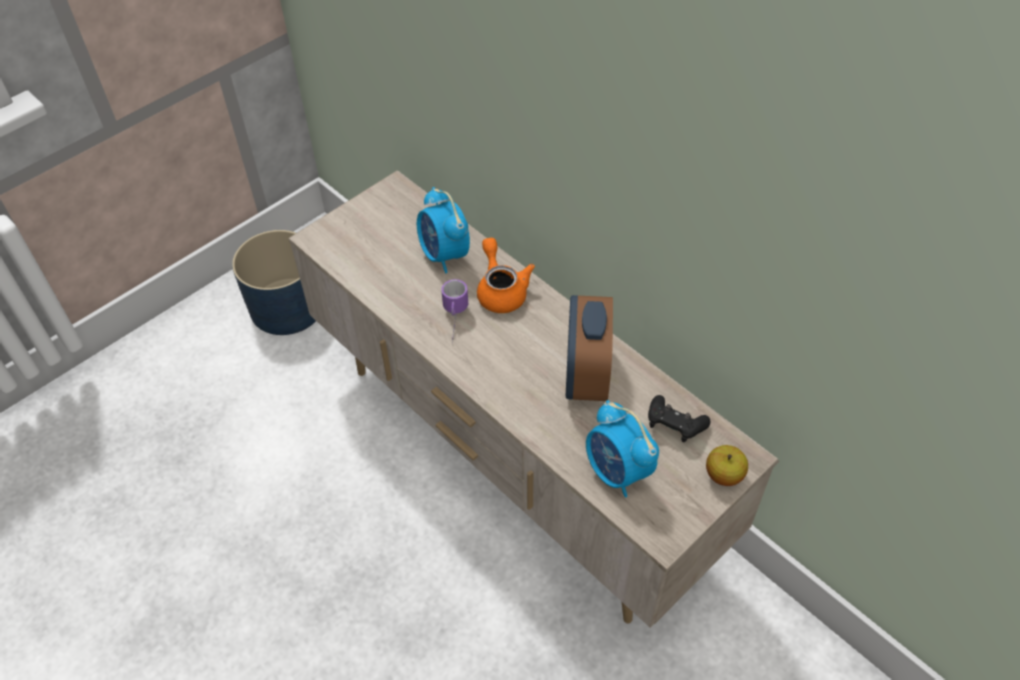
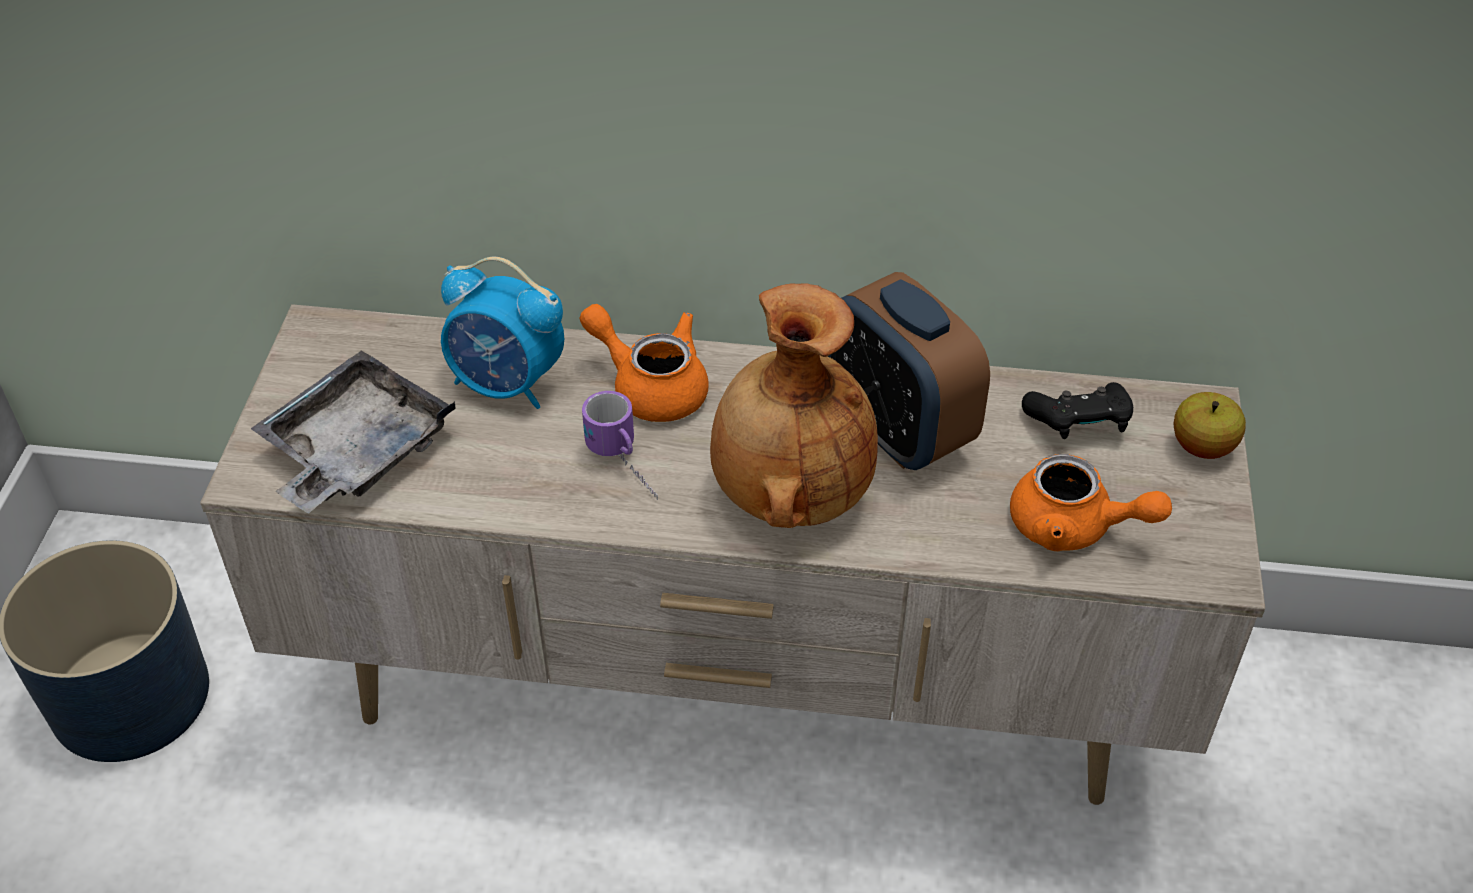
camera: 40 degrees left, 5 degrees down
alarm clock [586,400,659,498] -> orange teapot [1010,454,1172,551]
none -> grey tray [251,350,456,513]
none -> brown vase [710,283,878,528]

